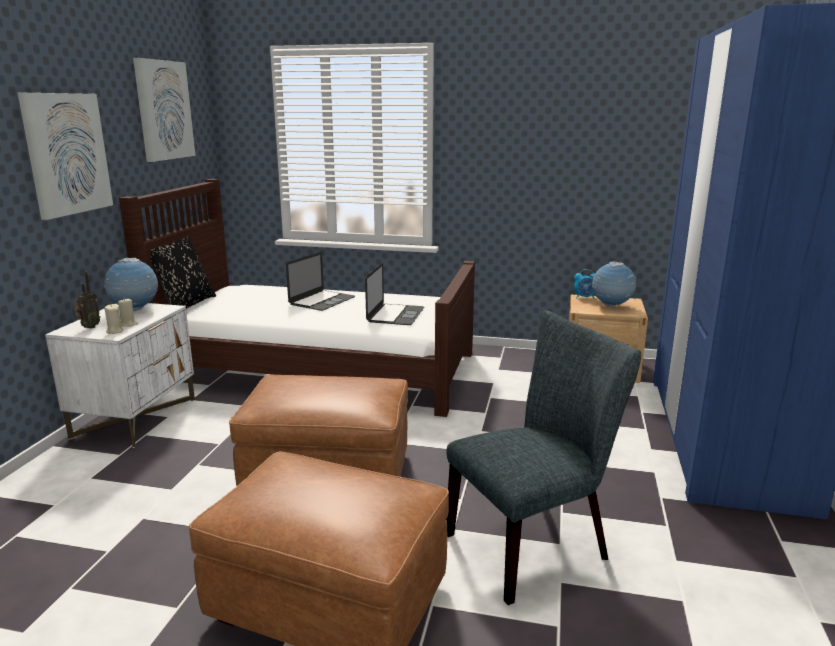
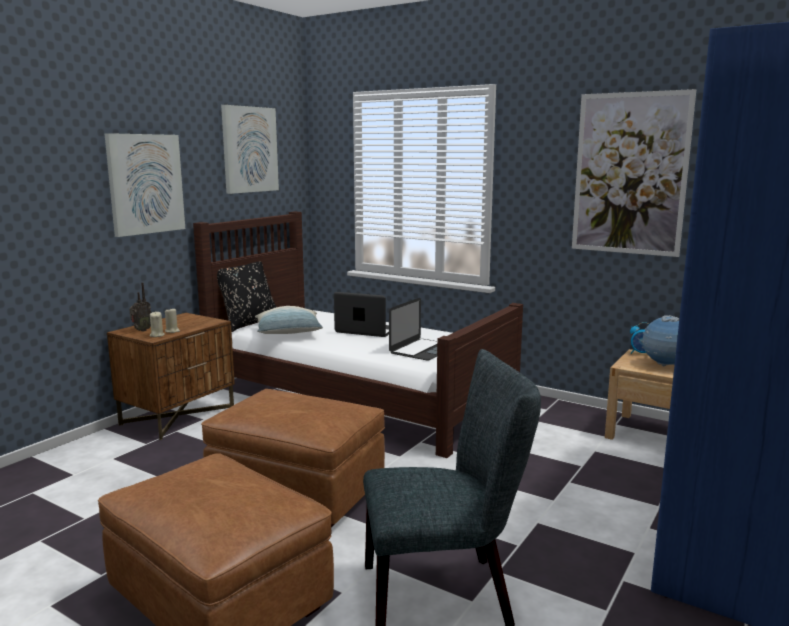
camera: 20 degrees right, 5 degrees down
white nightstand [45,303,195,448] -> brown nightstand [107,313,235,440]
globe [104,258,158,311] -> none
laptop [286,252,355,311] -> laptop turned 120 degrees counterclockwise [334,292,389,337]
none -> pillow [255,306,323,334]
none -> picture [572,89,697,257]

